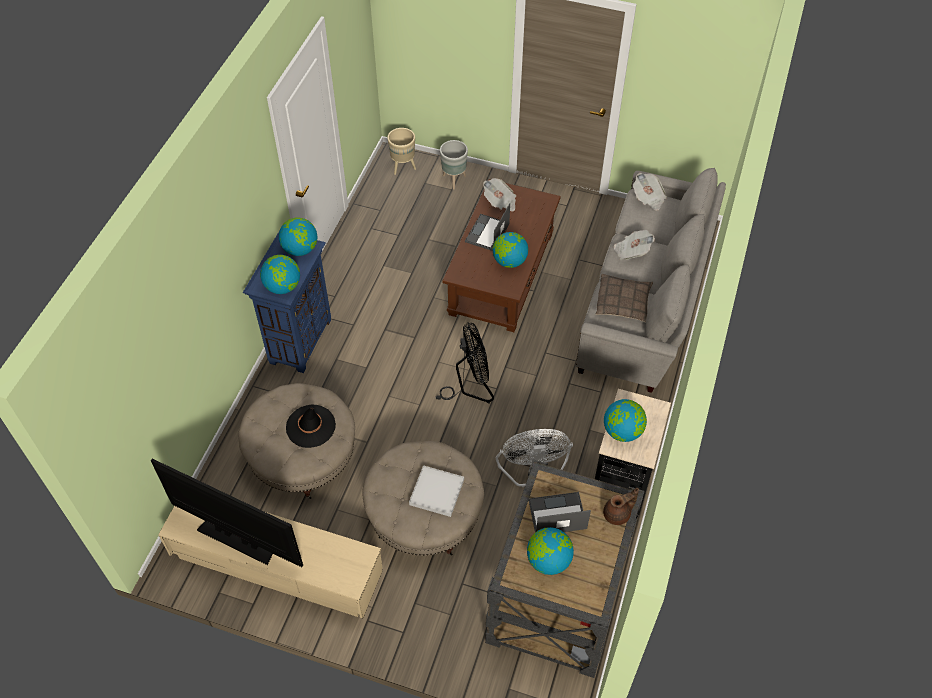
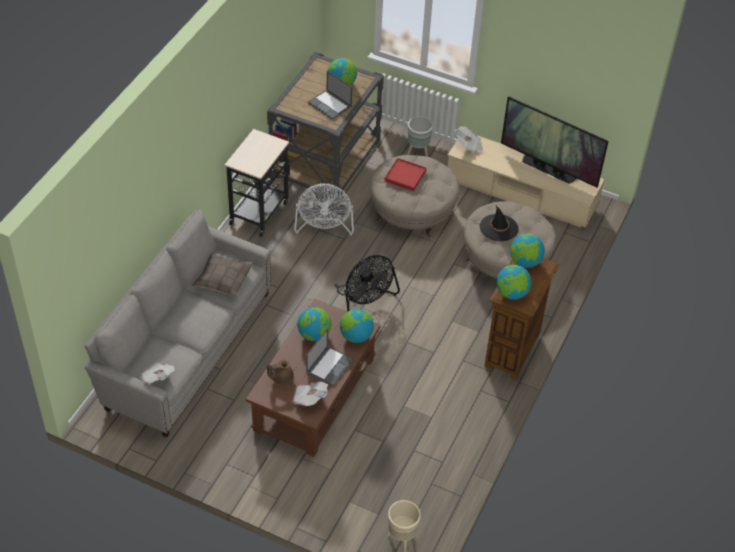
camera: 175 degrees left, 5 degrees down
blue cabinet [243,232,331,373] -> brown cabinet [485,258,560,380]
white tray [409,465,464,517] -> red tray [384,158,426,191]
black fan [436,322,494,404] -> black fan turned 120 degrees counterclockwise [334,255,400,312]
grey planter [440,140,468,190] -> grey planter moved to [407,116,433,157]
laptop [528,492,591,533] -> laptop turned 45 degrees clockwise [308,71,352,120]
brown teapot [603,488,639,525] -> brown teapot moved to [267,360,294,385]
globe [604,399,647,442] -> globe moved to [340,309,374,343]
newspaper [613,230,655,260] -> newspaper moved to [455,126,484,152]

